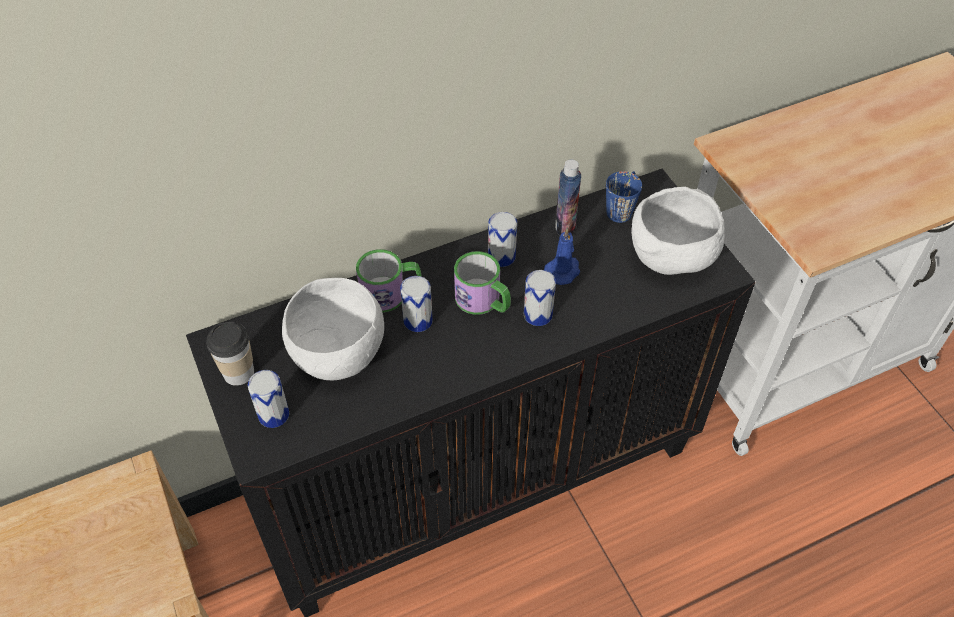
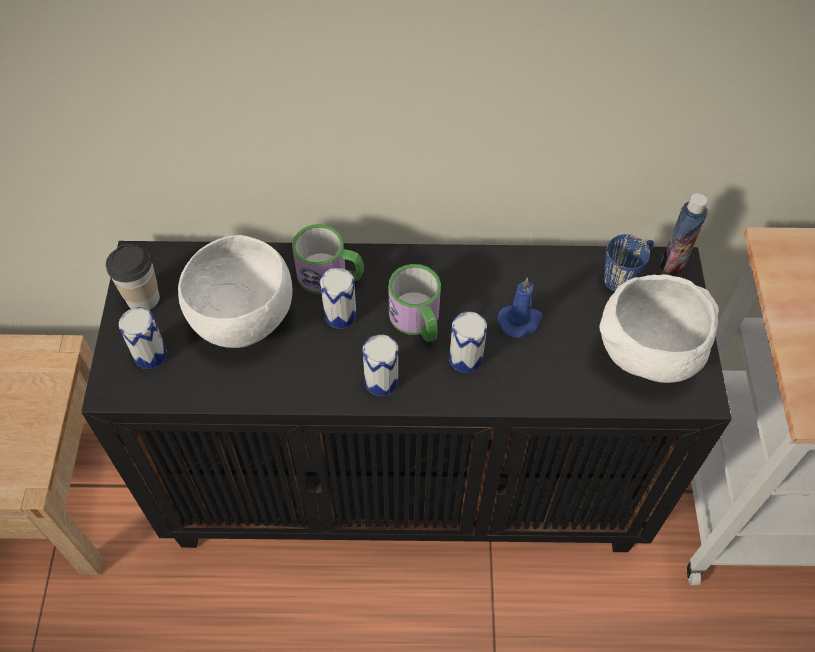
camera: 25 degrees right, 5 degrees up
can [488,212,517,267] -> can moved to [363,335,398,396]
bottle [555,160,581,236] -> bottle moved to [660,193,708,276]

